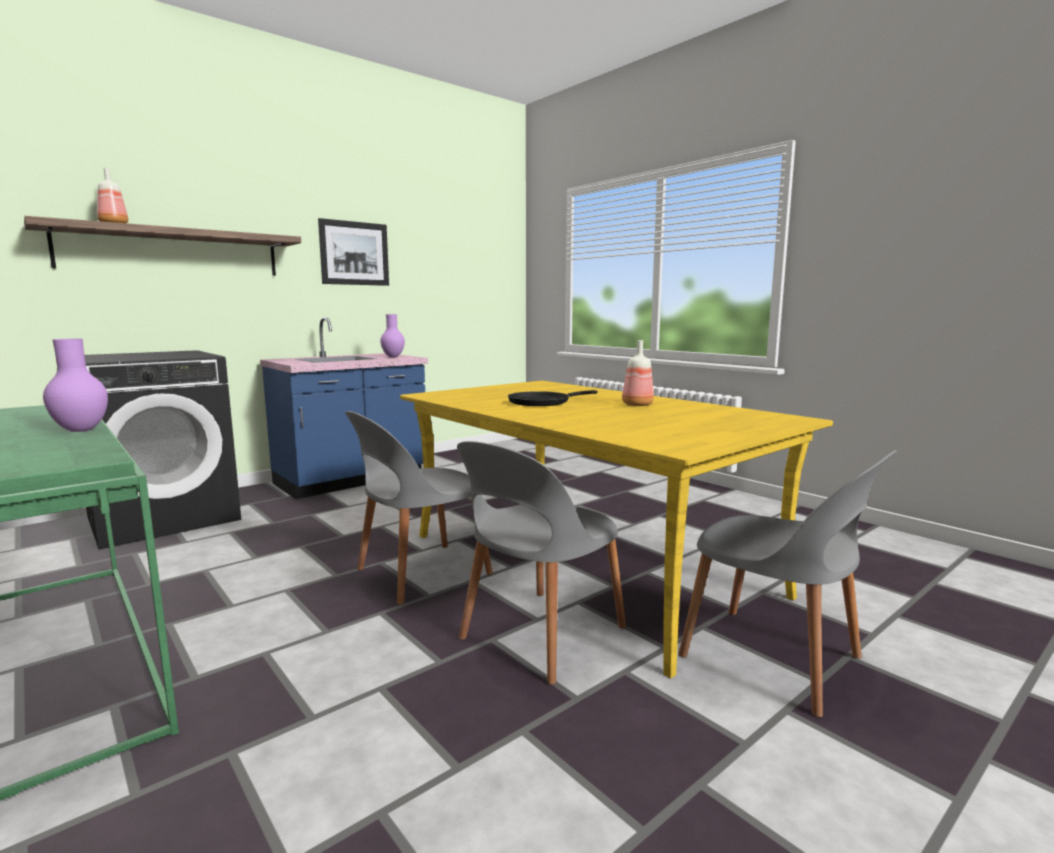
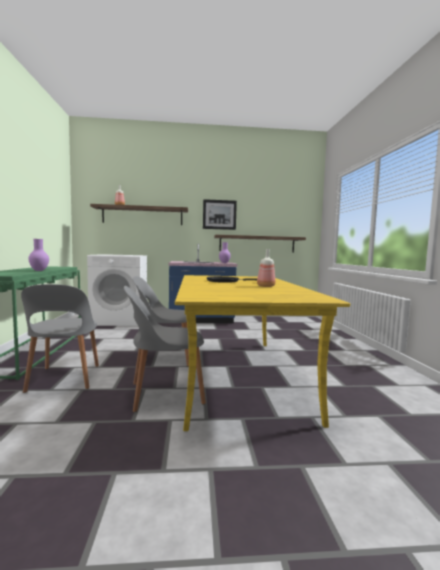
camera: 35 degrees right, 5 degrees down
black washing machine [85,350,241,549] -> white washing machine [87,254,147,326]
grey chair [678,450,897,717] -> grey chair moved to [21,284,99,393]
none -> shelf [214,235,306,253]

